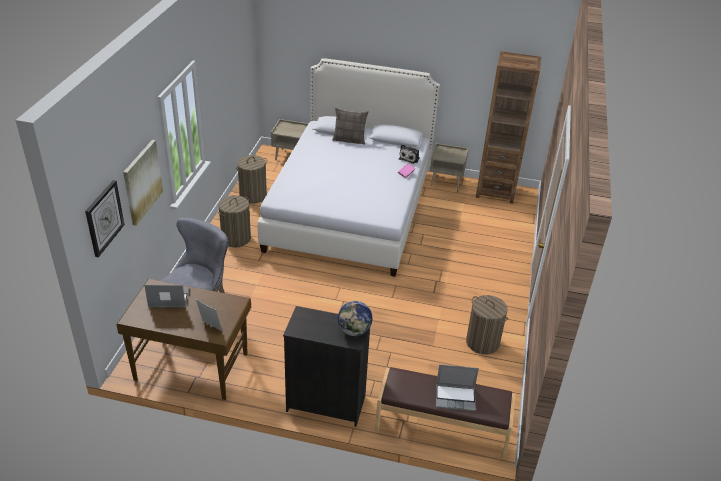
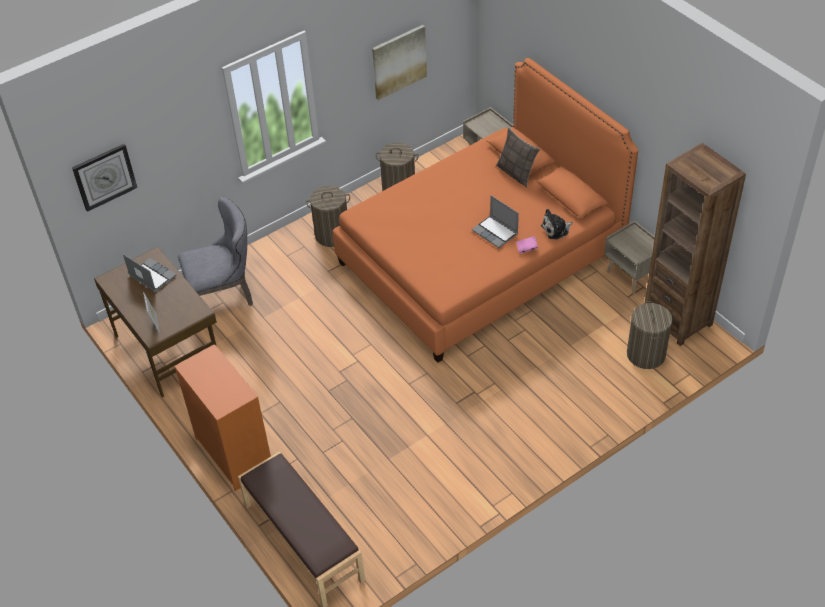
camera: 45 degrees right, 10 degrees up
picture [123,140,163,226] -> picture moved to [372,25,427,100]
white bed [258,58,440,277] -> orange bed [332,58,638,363]
black dresser [283,306,370,427] -> orange dresser [174,344,271,491]
globe [338,301,372,336] -> none
laptop [436,364,479,411] -> laptop moved to [472,195,519,248]
laundry basket [466,295,508,355] -> laundry basket moved to [627,301,673,369]

